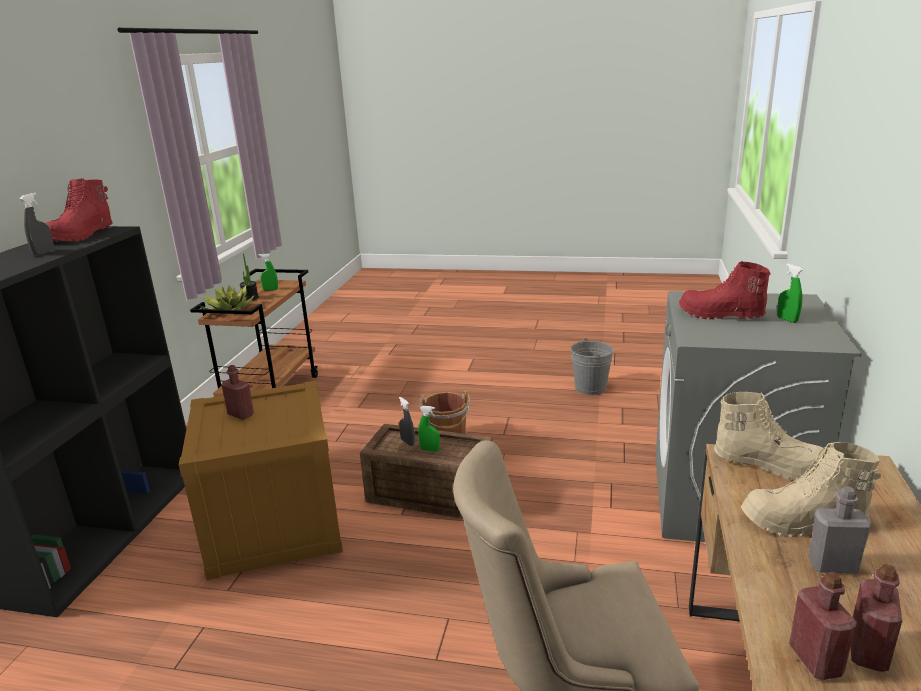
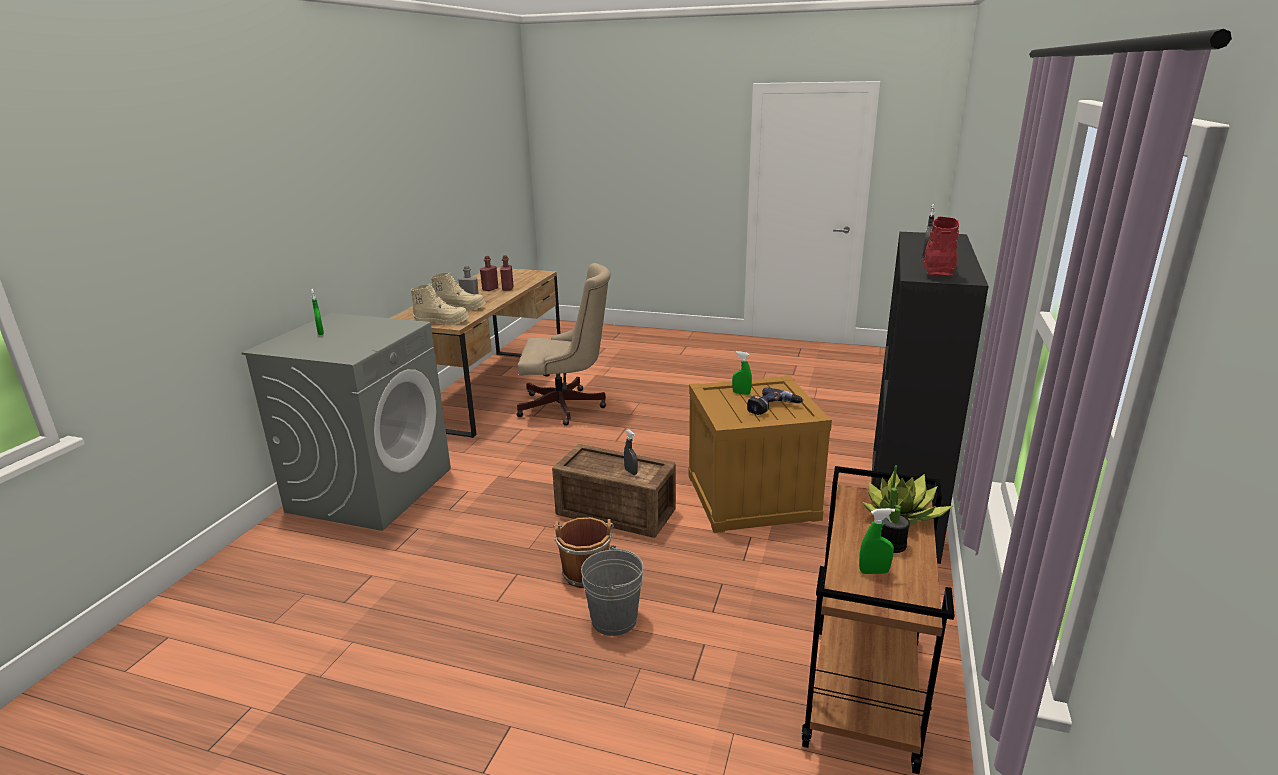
camera: 175 degrees left, 0 degrees up
red bottle [222,365,254,420] -> power drill [747,387,803,415]
green spray bottle [418,406,440,452] -> green spray bottle moved to [732,351,752,395]
grey bucket [571,338,613,395] -> grey bucket moved to [581,545,644,636]
red boot [679,261,771,319] -> none
beige boot [714,392,825,481] -> beige boot turned 150 degrees clockwise [410,285,469,325]

